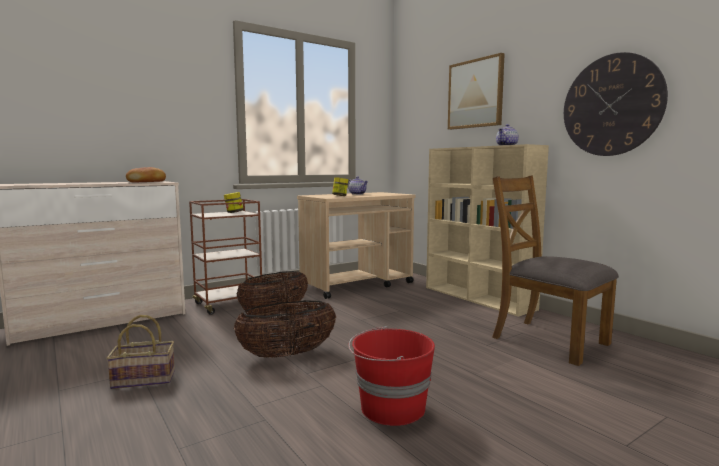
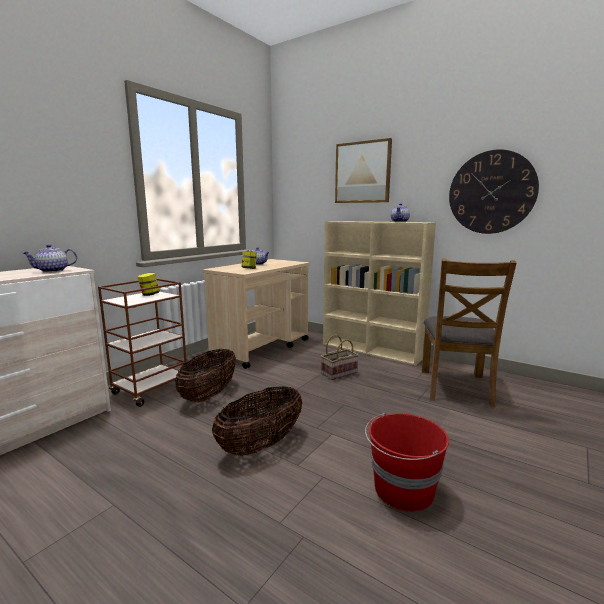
camera: 20 degrees left, 5 degrees up
basket [107,315,175,389] -> basket moved to [321,335,359,380]
bread [126,167,166,182] -> teapot [23,244,77,273]
brown chair [492,176,619,366] -> brown chair turned 105 degrees counterclockwise [422,259,516,407]

